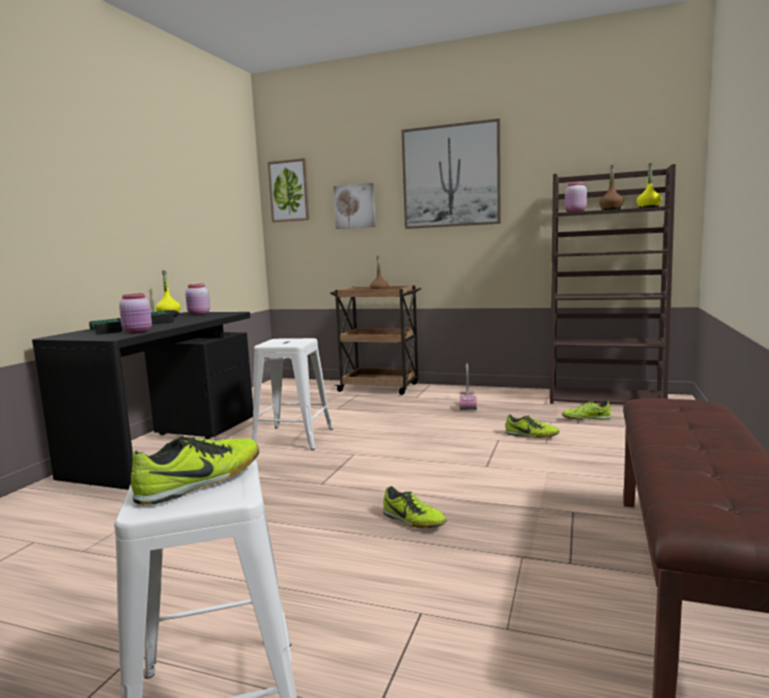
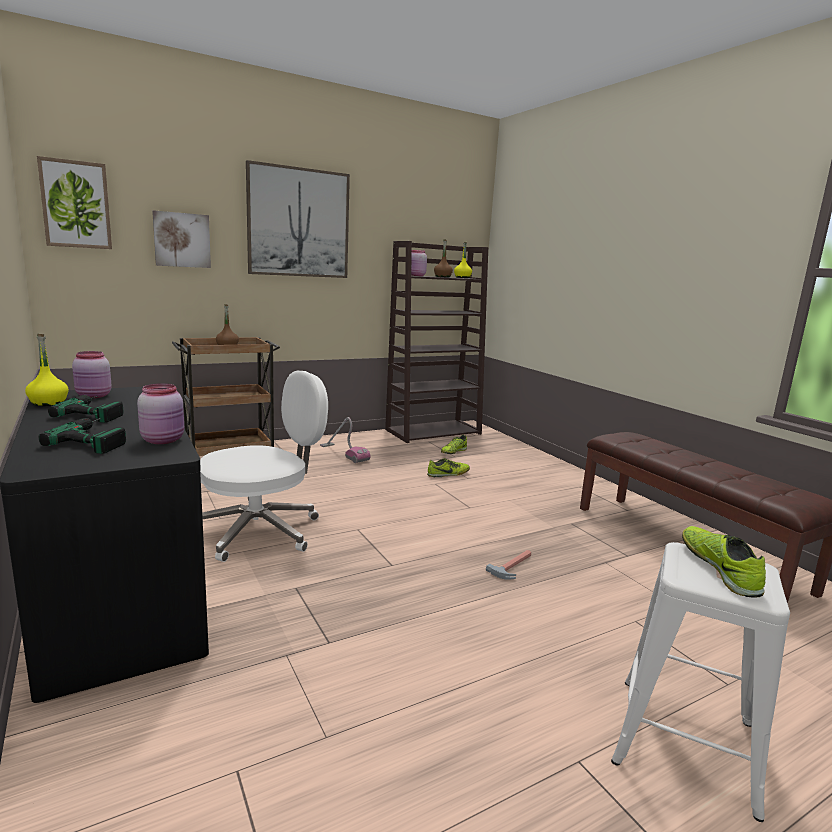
camera: 50 degrees left, 5 degrees up
white stool [252,338,333,450] -> white office chair [200,371,328,562]
shoe [383,486,447,528] -> hammer [486,550,531,580]

